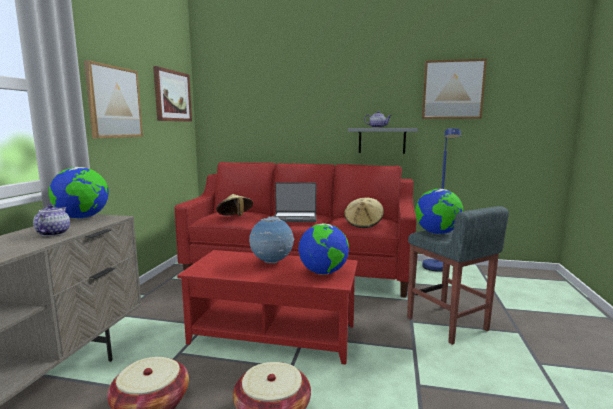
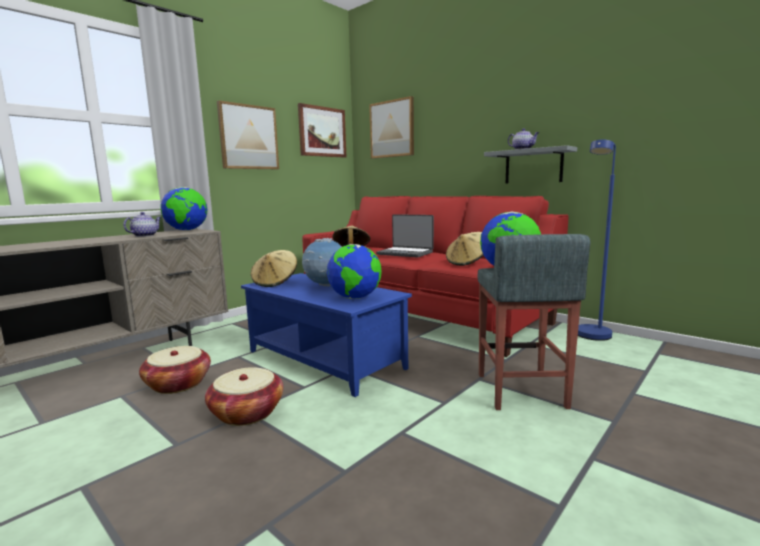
camera: 30 degrees right, 0 degrees up
red coffee table [177,250,358,365] -> blue coffee table [241,273,412,397]
picture [422,58,487,119] -> picture moved to [369,96,414,159]
none -> beige hat [251,250,297,287]

